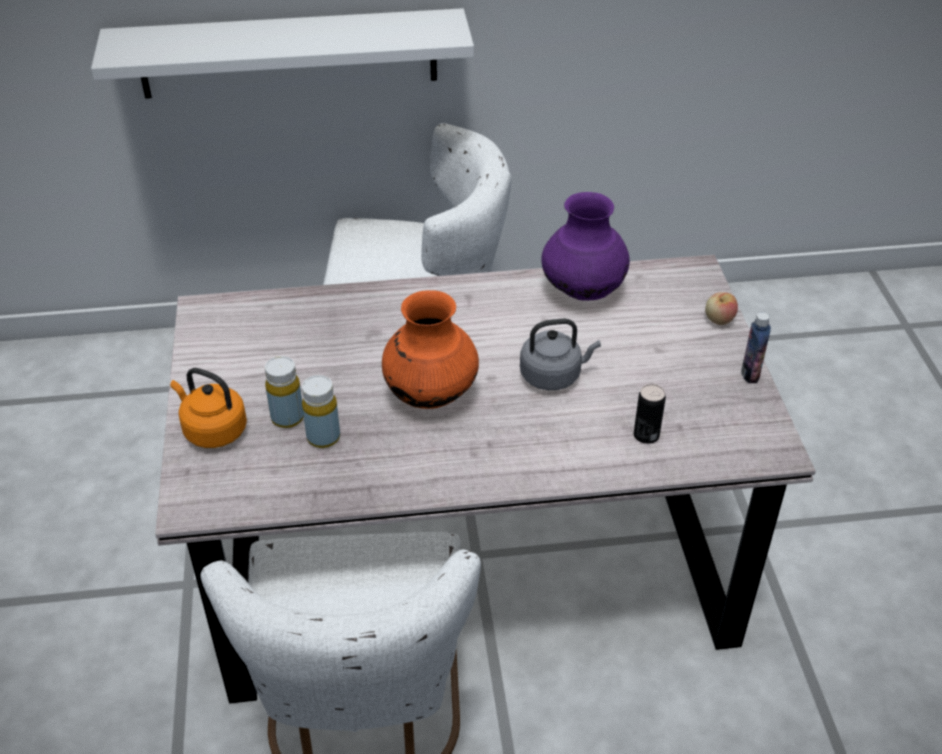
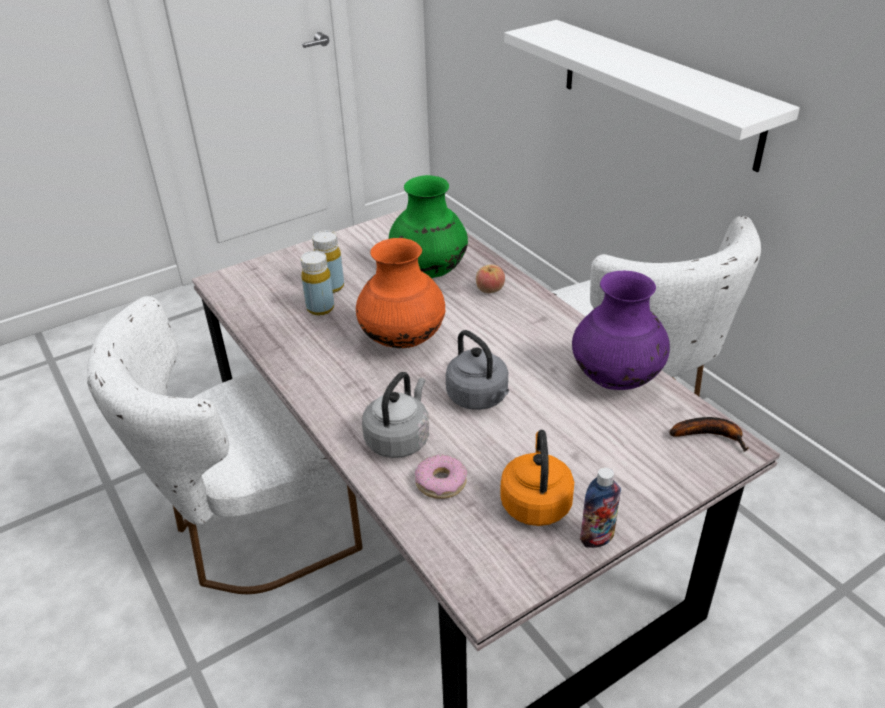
camera: 65 degrees right, 5 degrees down
orange kettle [171,368,247,448] -> orange kettle moved to [500,430,574,526]
can [634,384,666,444] -> donut [415,455,467,499]
apple [705,292,738,325] -> apple moved to [476,265,505,293]
none -> grey kettle [362,372,429,458]
none -> green vase [389,175,468,278]
none -> banana [669,417,749,451]

